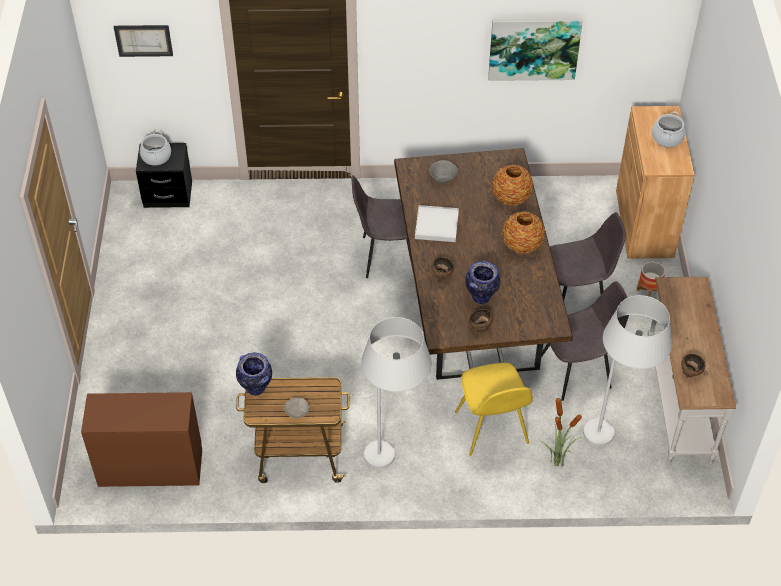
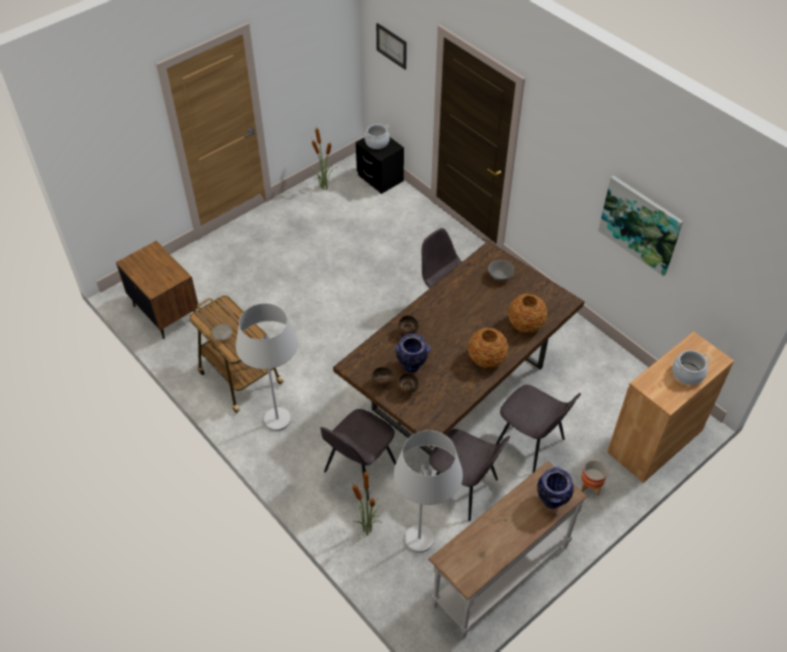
camera: 50 degrees right, 0 degrees up
brown dresser [81,392,202,487] -> brown nightstand [116,241,198,339]
vase [236,353,272,396] -> vase moved to [537,467,574,509]
white tray [415,205,459,242] -> none
yellow chair [455,363,533,456] -> grey chair [320,409,396,500]
brown bowl [681,354,705,377] -> brown bowl moved to [397,373,419,394]
none -> potted plant [311,127,337,190]

